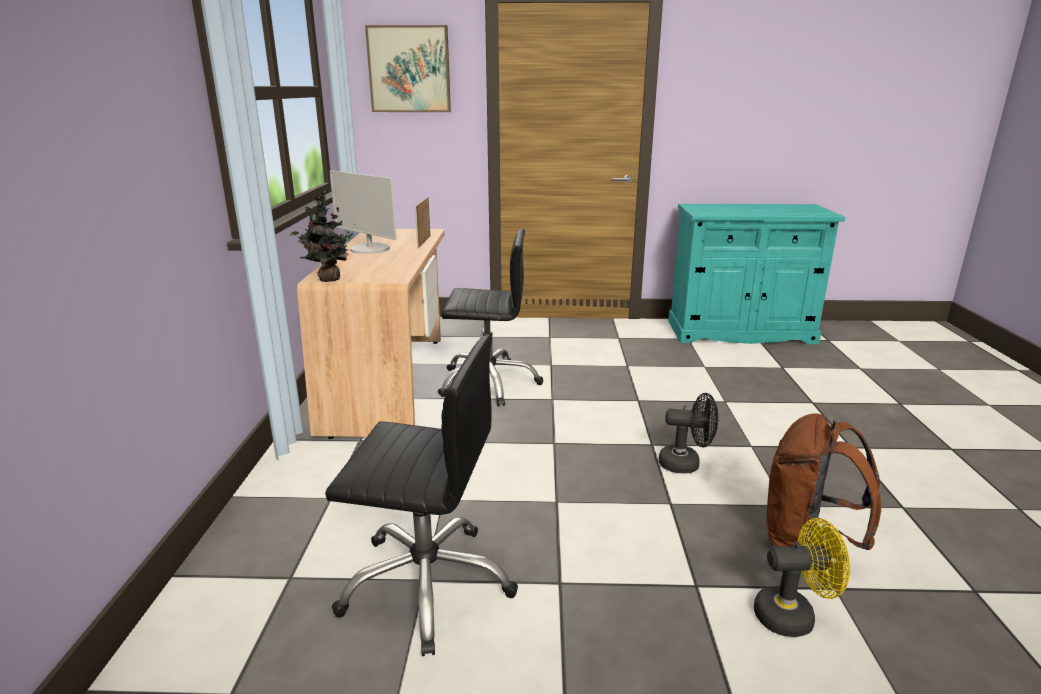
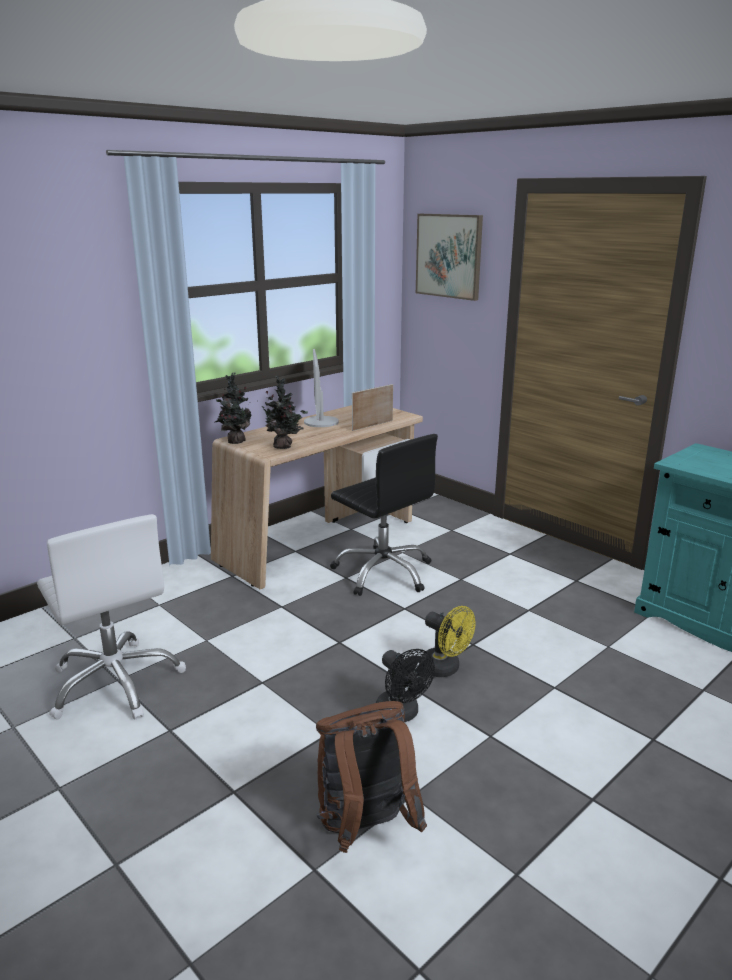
camera: 45 degrees right, 0 degrees up
black office chair [325,335,518,656] -> white office chair [37,514,186,720]
yellow fan [754,518,850,637] -> yellow fan moved to [421,606,475,677]
none -> potted plant [257,376,308,449]

